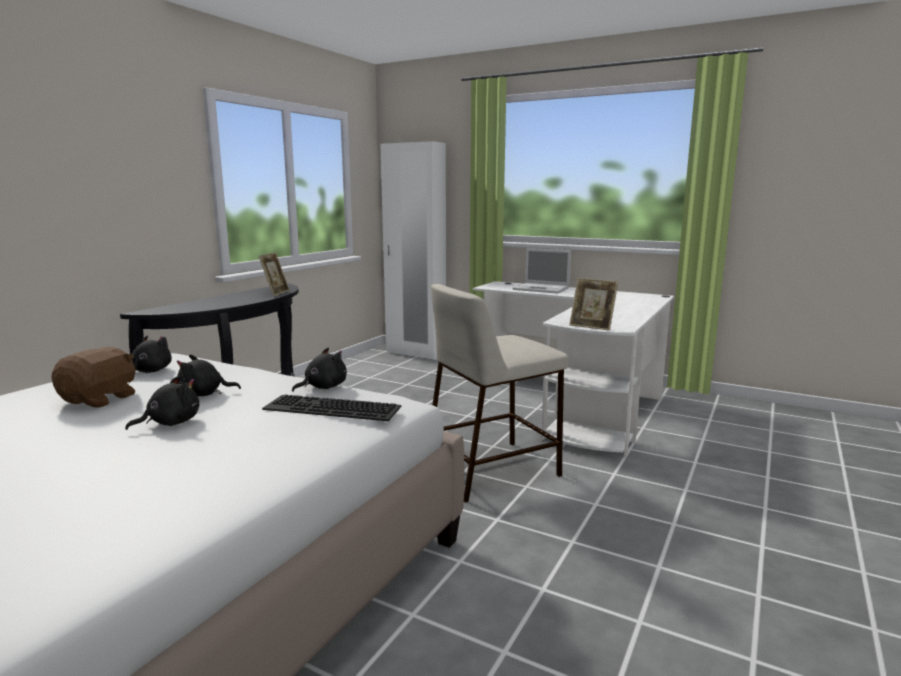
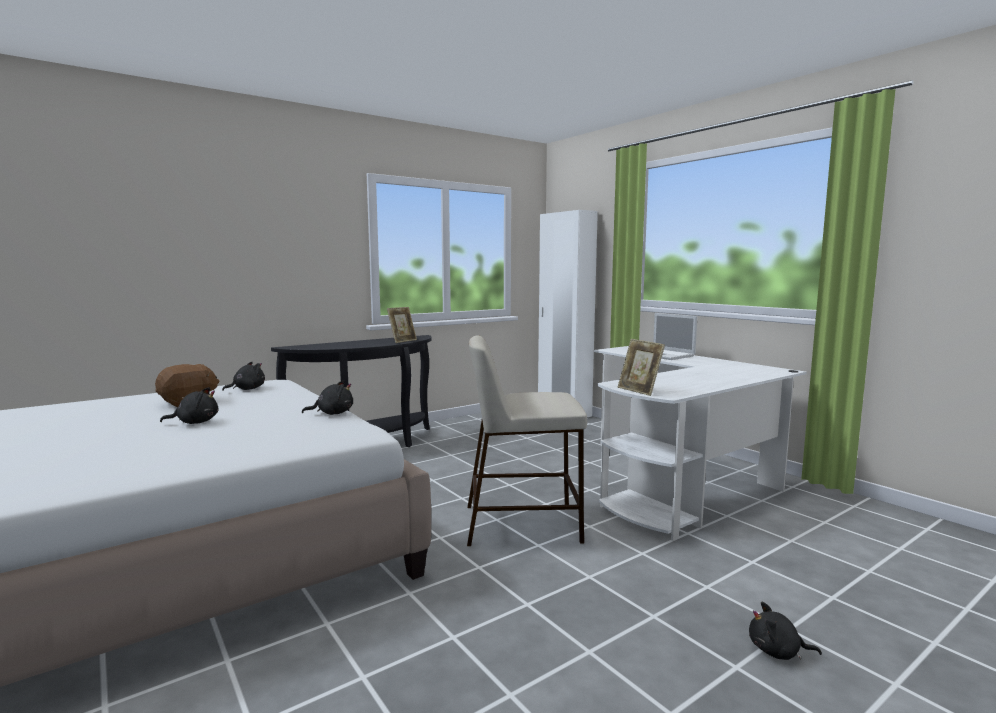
camera: 25 degrees right, 5 degrees down
black plush toy [177,354,241,396] -> black plush toy moved to [749,602,822,660]
keyboard [262,395,401,421] -> none

